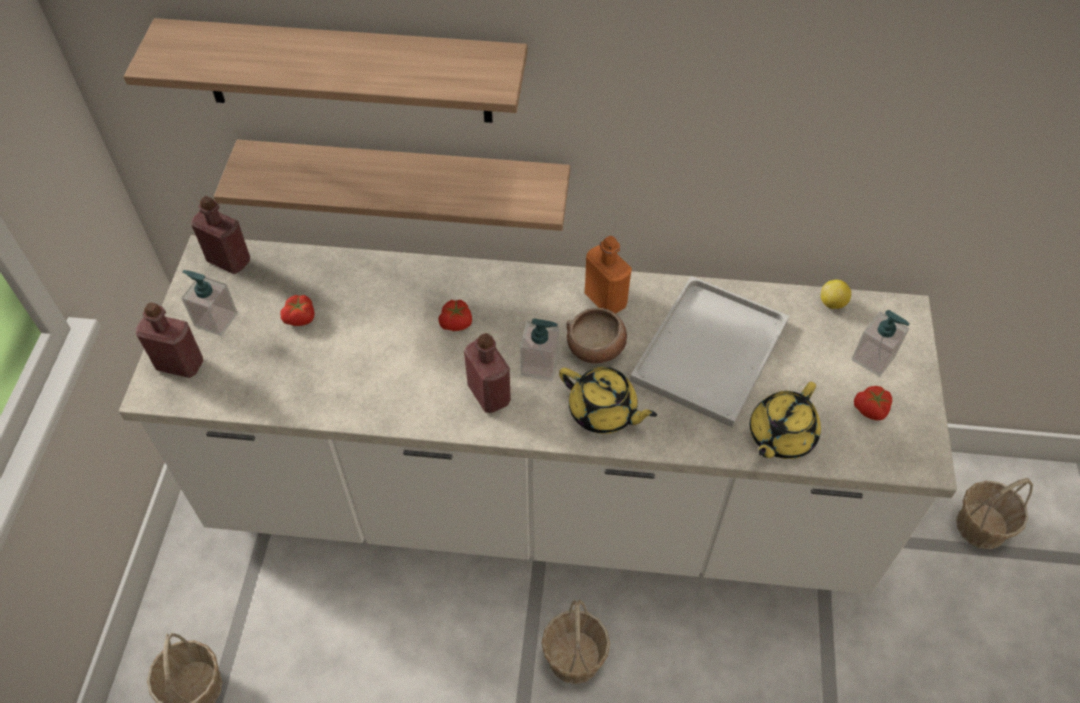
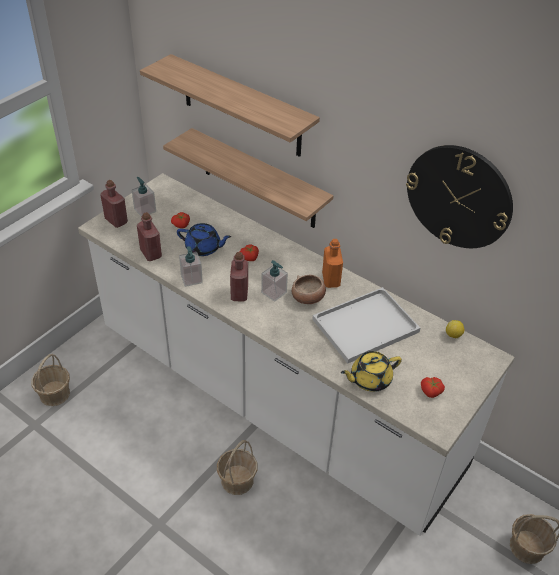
camera: 30 degrees right, 10 degrees down
red bottle [191,196,250,274] -> red bottle moved to [137,212,162,261]
yellow teapot [559,367,657,434] -> none
soap dispenser [851,310,910,377] -> soap dispenser moved to [179,246,203,287]
none -> blue teapot [177,223,232,256]
none -> wall clock [406,145,513,248]

